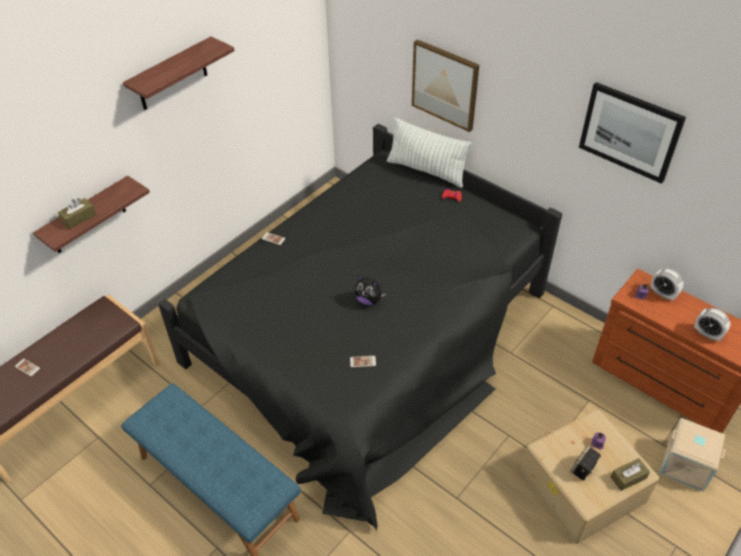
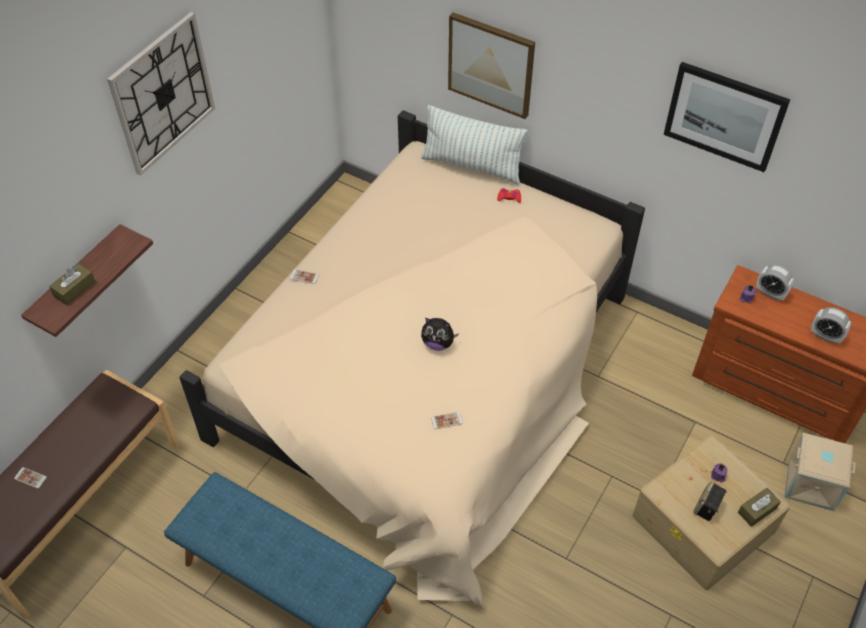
camera: 10 degrees left, 5 degrees up
shelf [123,36,234,110] -> wall clock [107,12,215,176]
black bed [158,124,562,531] -> beige bed [179,110,645,610]

